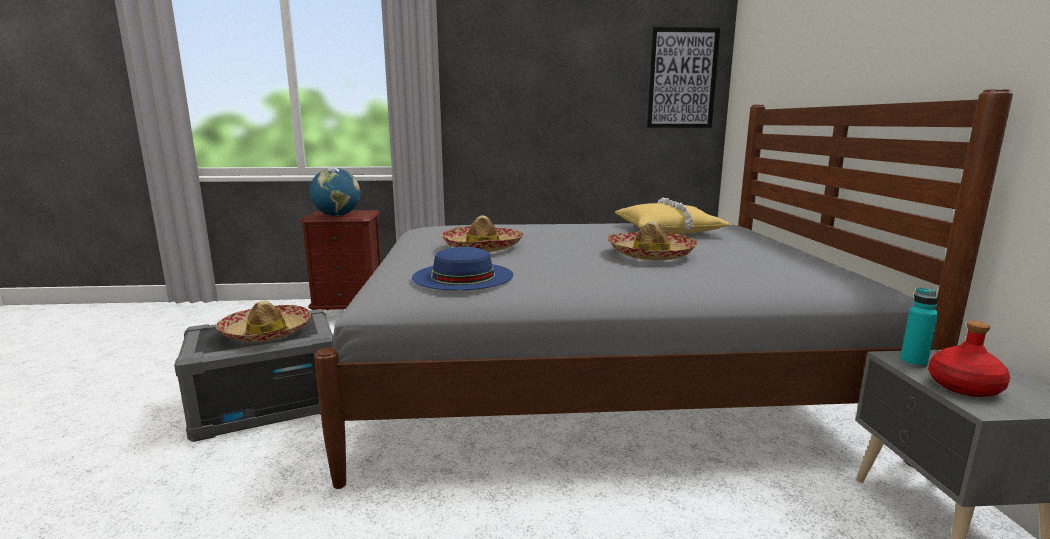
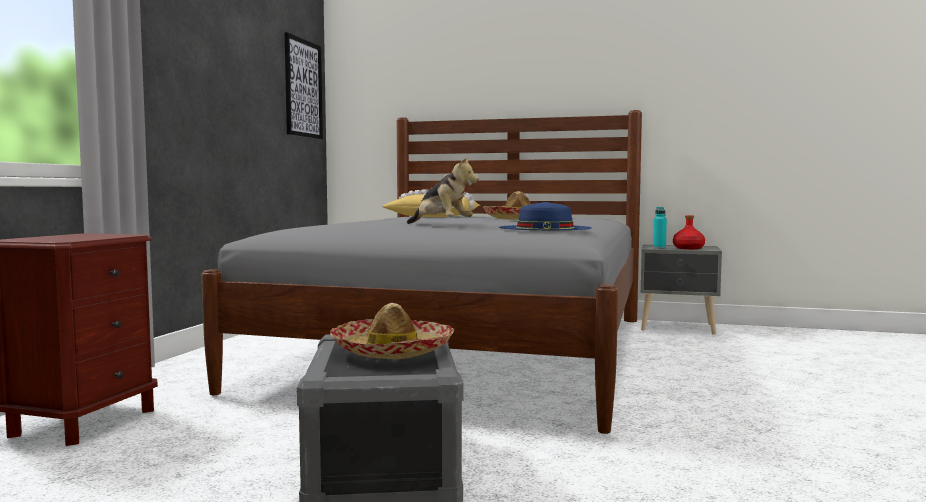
camera: 70 degrees left, 10 degrees down
globe [310,168,360,216] -> none
hat [441,215,524,252] -> plush toy [407,158,479,224]

